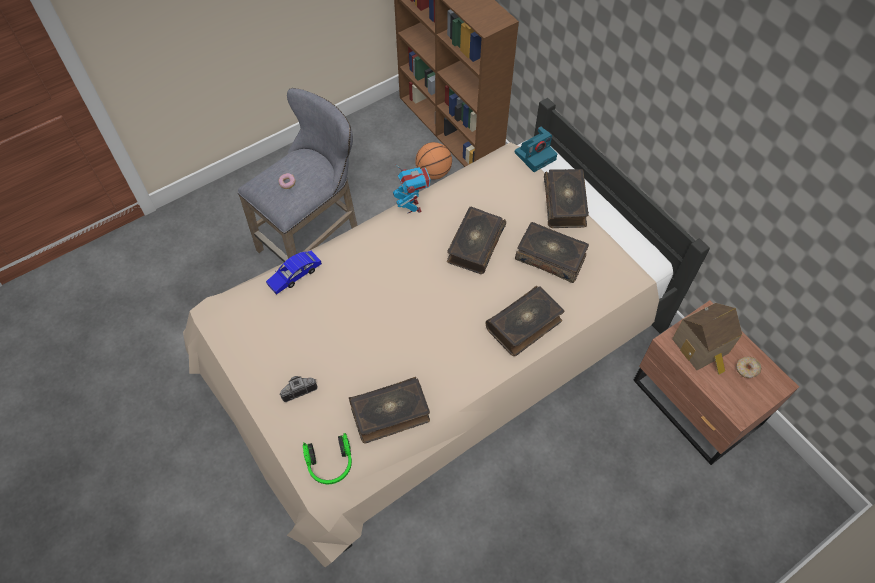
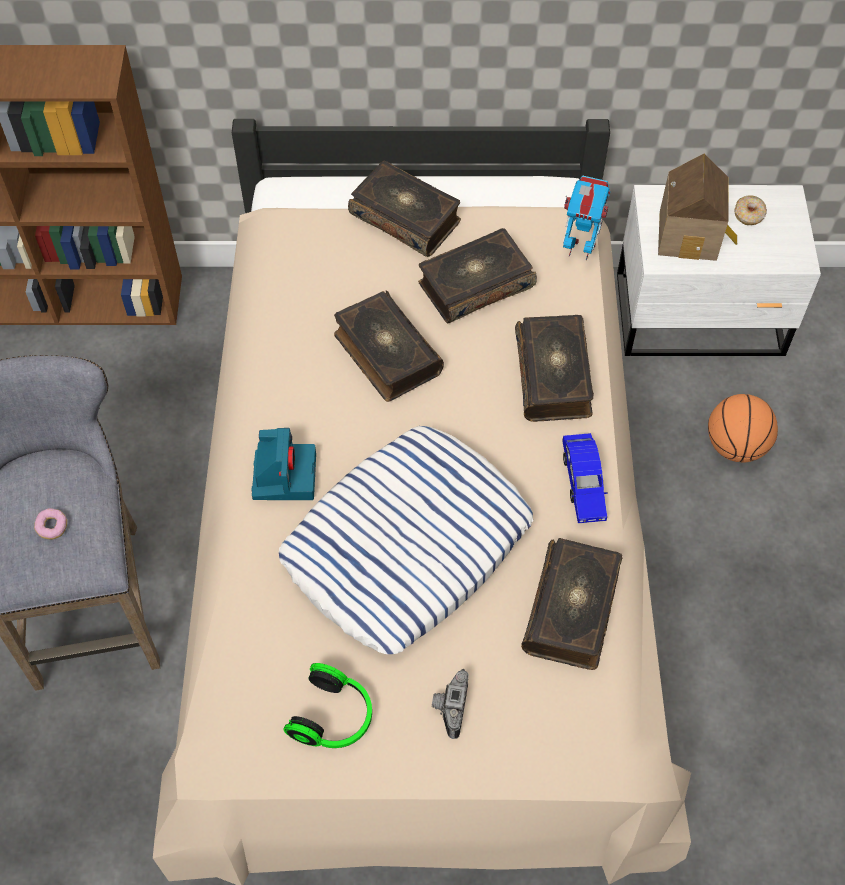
camera: 55 degrees left, 0 degrees up
blue toy car [266,251,322,294] -> blue toy car moved to [562,433,608,523]
headphones [303,433,352,484] -> headphones moved to [283,663,372,748]
toy robot [393,164,431,214] -> toy robot moved to [563,175,610,261]
basketball [415,142,452,180] -> basketball moved to [708,394,778,462]
camera [515,126,557,172] -> camera moved to [252,428,316,500]
brown nightstand [633,300,799,465] -> white nightstand [617,185,821,356]
none -> pillow [279,426,533,654]

